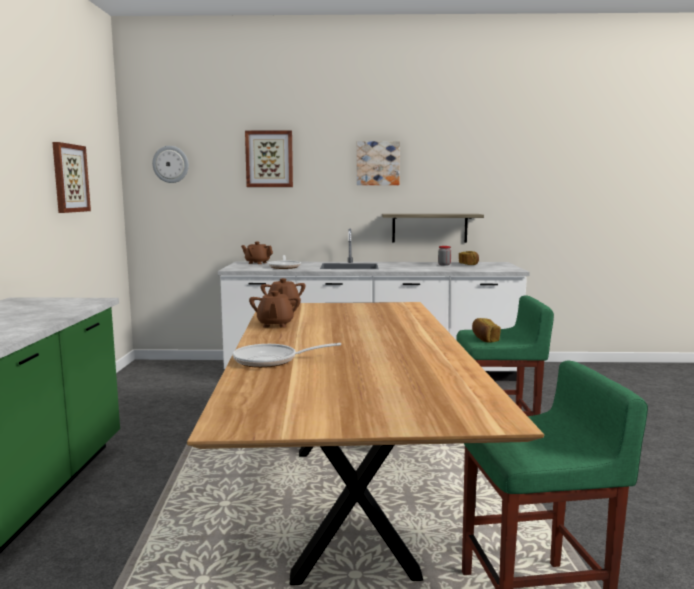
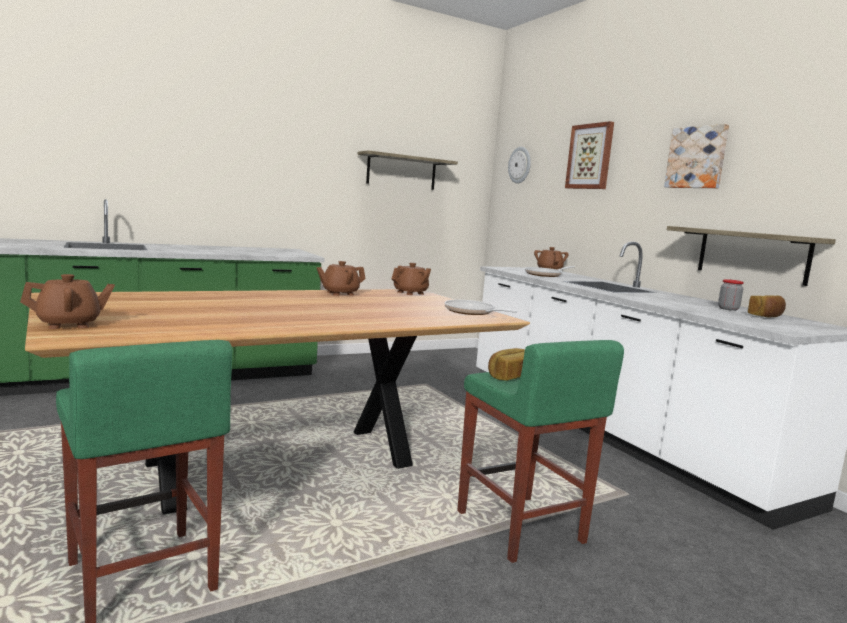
camera: 60 degrees right, 0 degrees up
picture [52,142,91,213] -> shelf [357,150,458,190]
frying pan [233,343,341,368] -> frying pan moved to [445,300,517,315]
none -> brown teapot [20,274,115,329]

